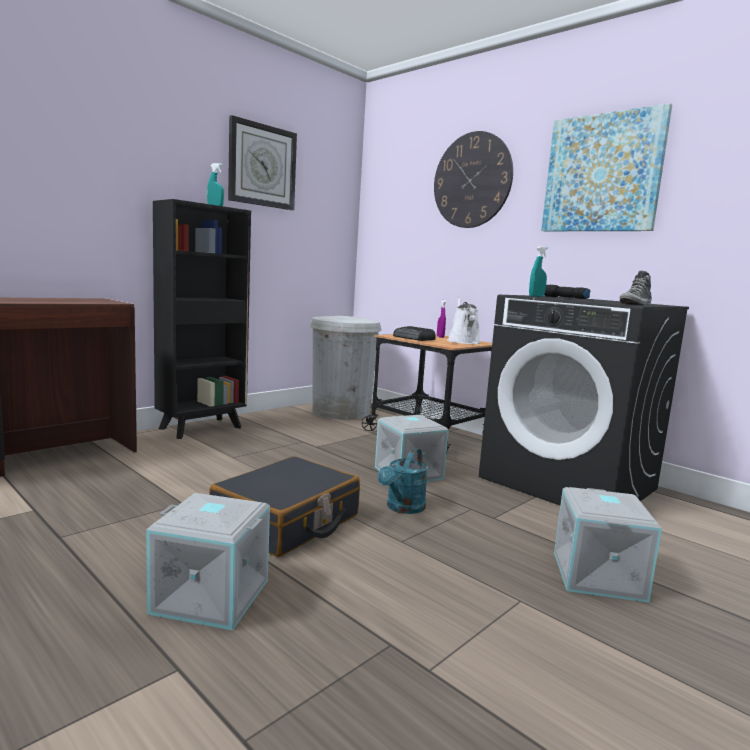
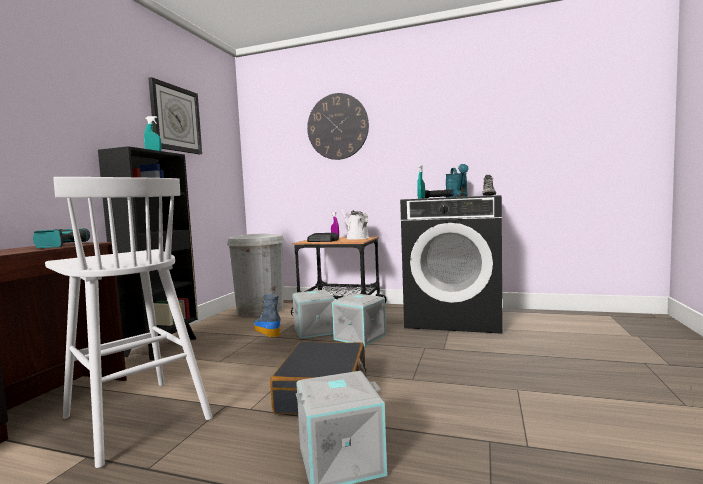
camera: 25 degrees left, 5 degrees down
turquoise watering can [377,448,428,514] -> turquoise watering can moved to [445,164,469,198]
picture [541,103,672,231] -> none
grey storage box [554,487,662,603] -> grey storage box moved to [292,290,335,339]
none -> power drill [33,228,90,248]
none -> white stool [45,177,213,468]
none -> boot [254,294,281,337]

